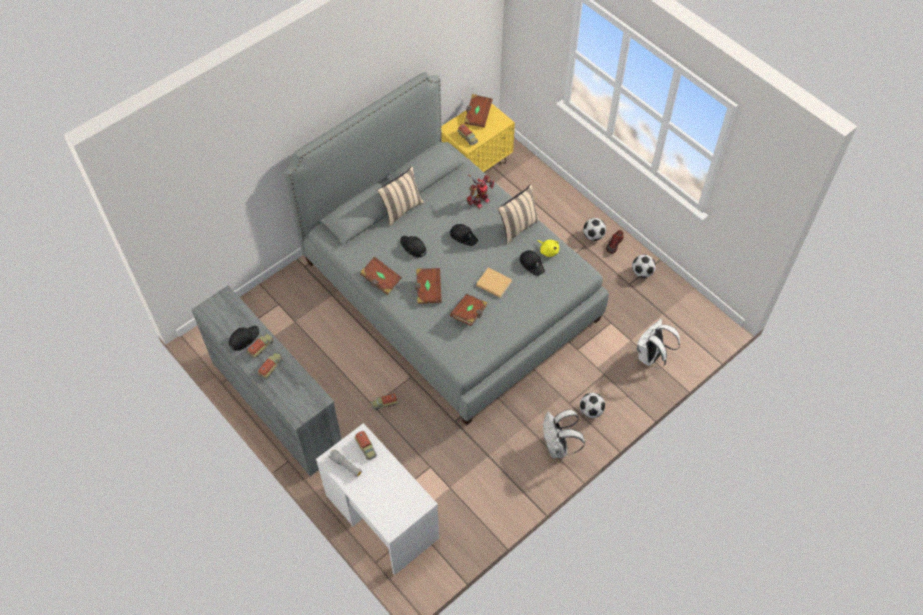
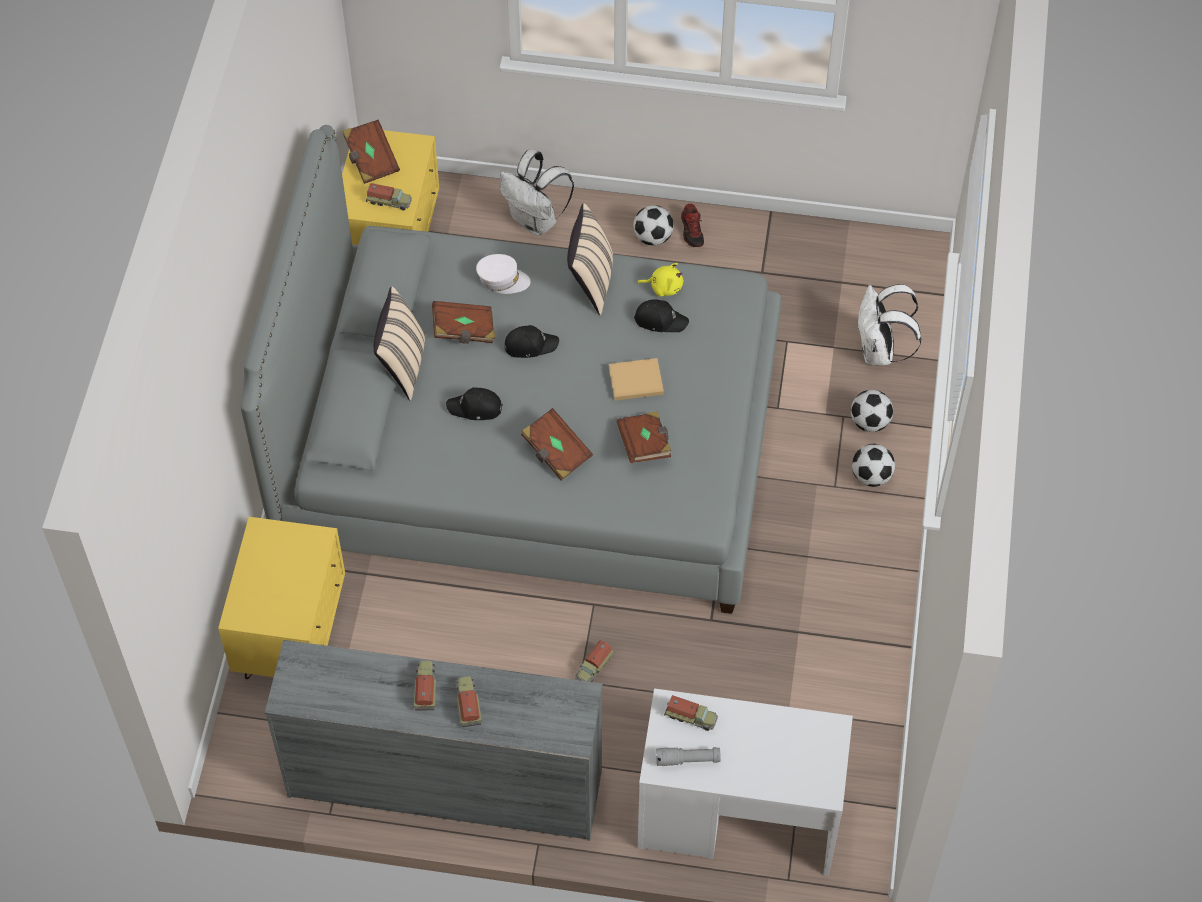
camera: 40 degrees left, 0 degrees up
black cap [229,326,259,351] -> none
brown book [360,256,402,295] -> brown book moved to [432,301,495,344]
toy robot [466,175,494,209] -> white cap [476,254,530,294]
white backpack [543,410,585,458] -> white backpack moved to [499,149,574,236]
football [632,255,656,278] -> football moved to [851,390,893,432]
none -> yellow nightstand [218,517,345,679]

